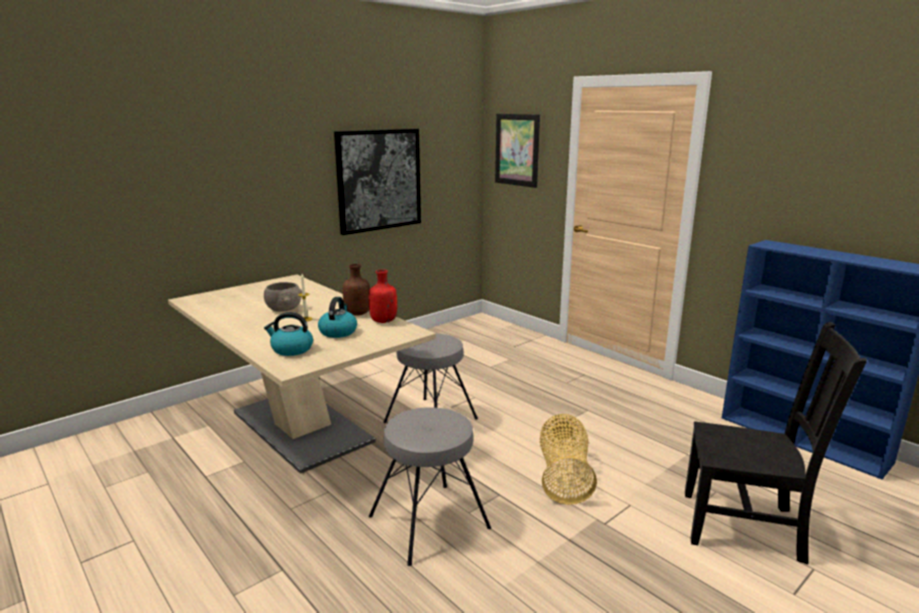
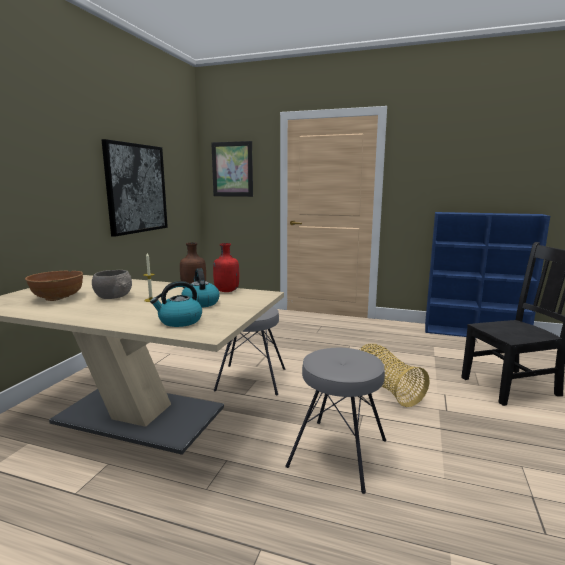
camera: 30 degrees left, 5 degrees down
none -> brown bowl [25,271,83,301]

